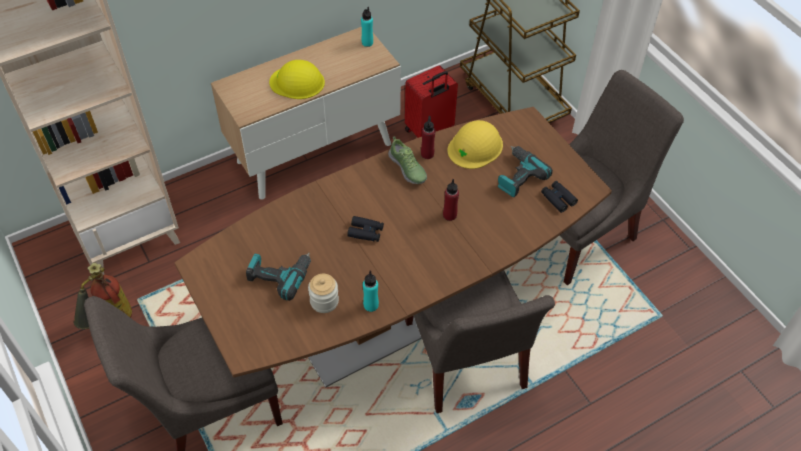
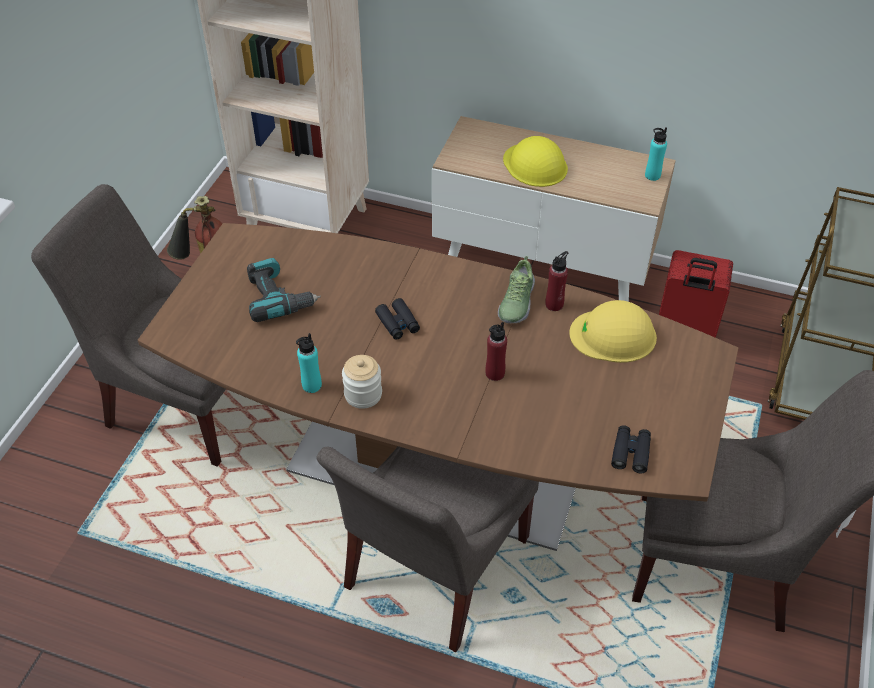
camera: 50 degrees right, 5 degrees down
jar [308,274,339,313] -> jar moved to [342,355,382,409]
power drill [498,146,553,197] -> none

